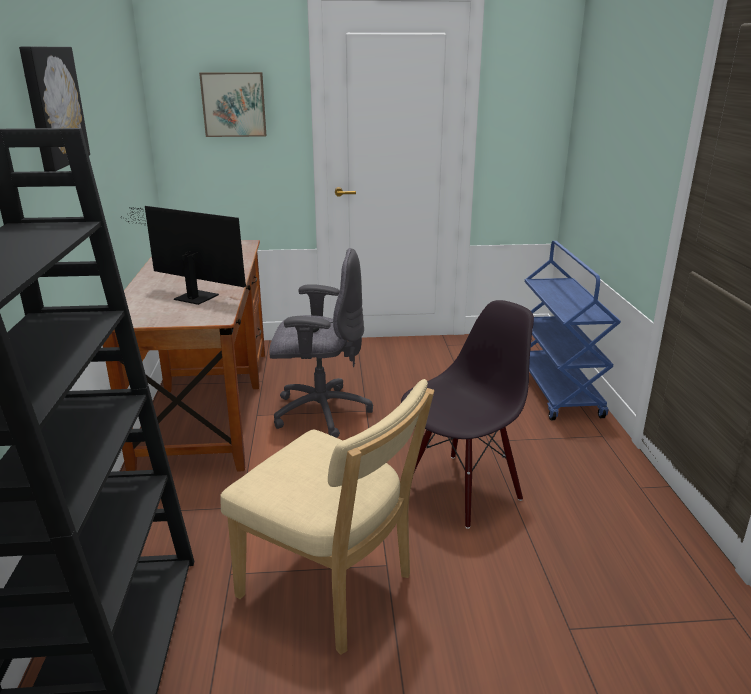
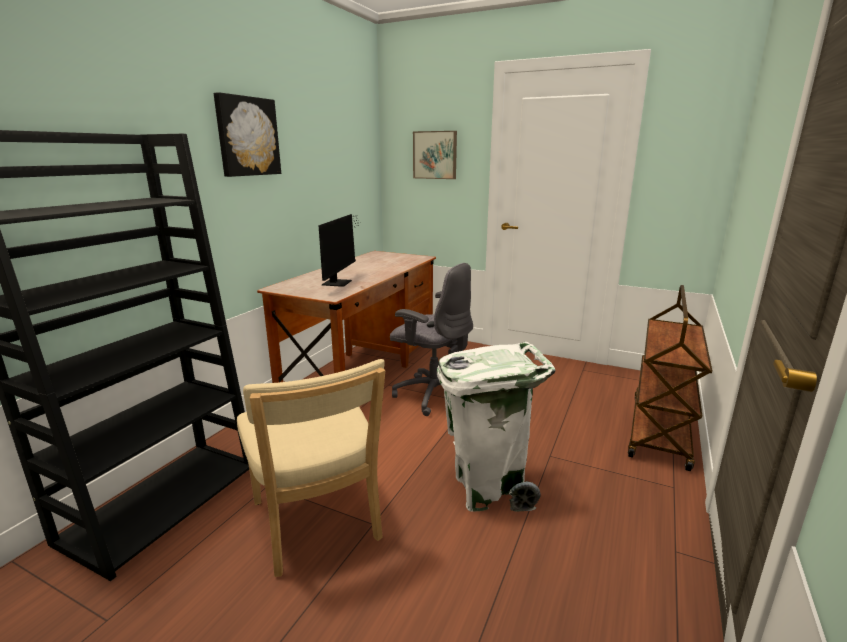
camera: 30 degrees right, 5 degrees down
monitor [121,206,246,305] -> monitor turned 45 degrees clockwise [319,214,361,287]
black chair [401,300,534,529] -> white trash can [437,342,555,512]
blue cart [525,241,621,420] -> brown cart [628,285,712,471]

